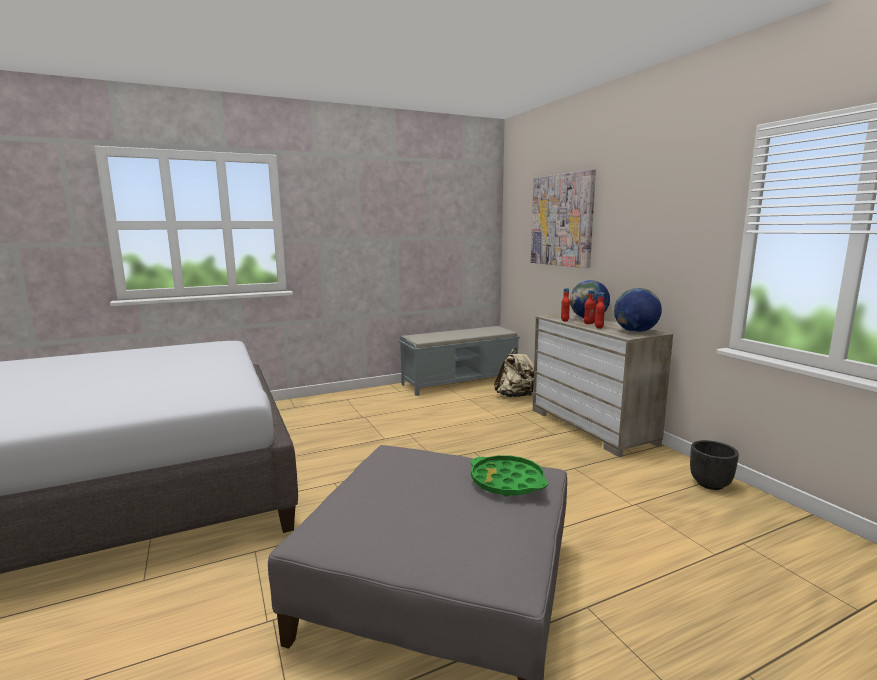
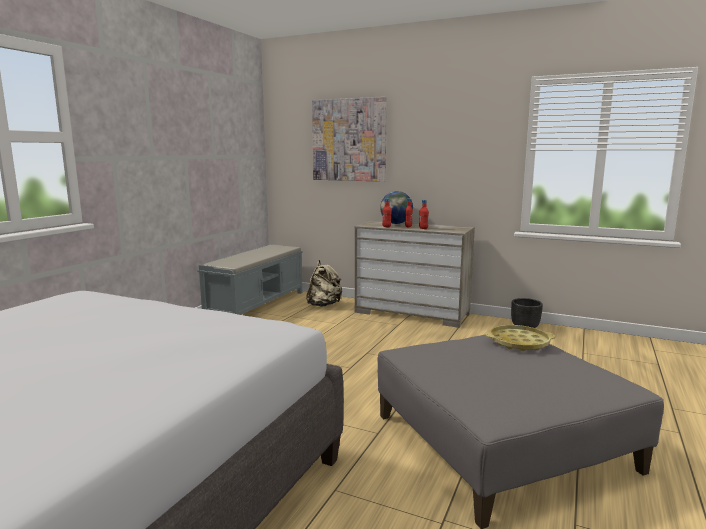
camera: 40 degrees left, 0 degrees up
green tray [470,455,548,497] -> yellow tray [485,325,555,351]
globe [614,288,662,332] -> none

